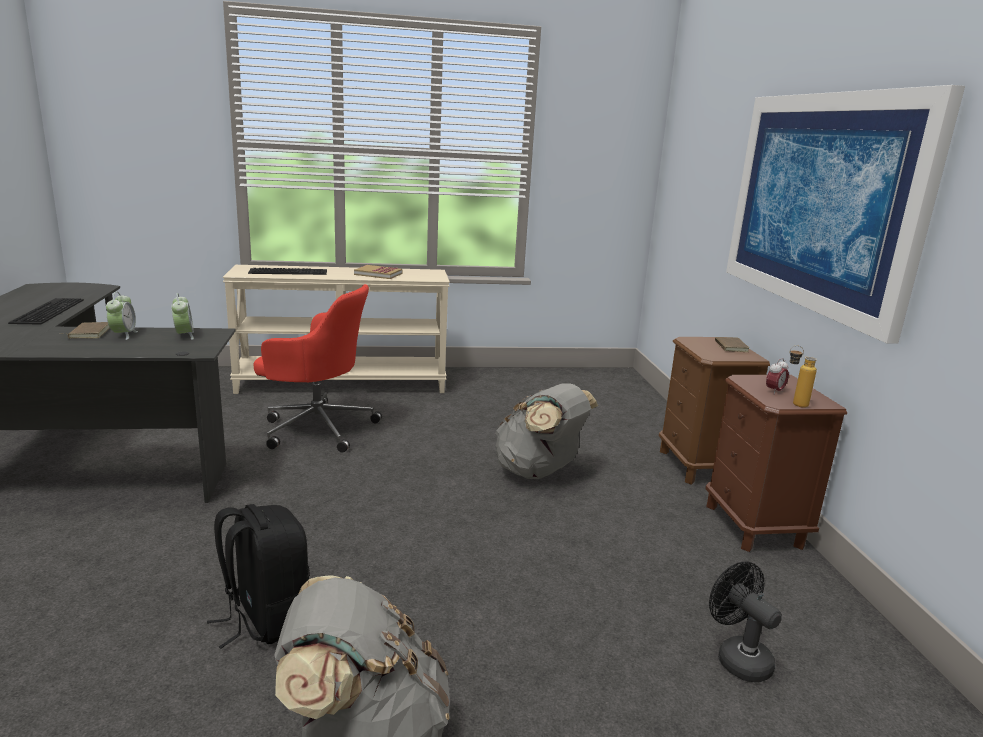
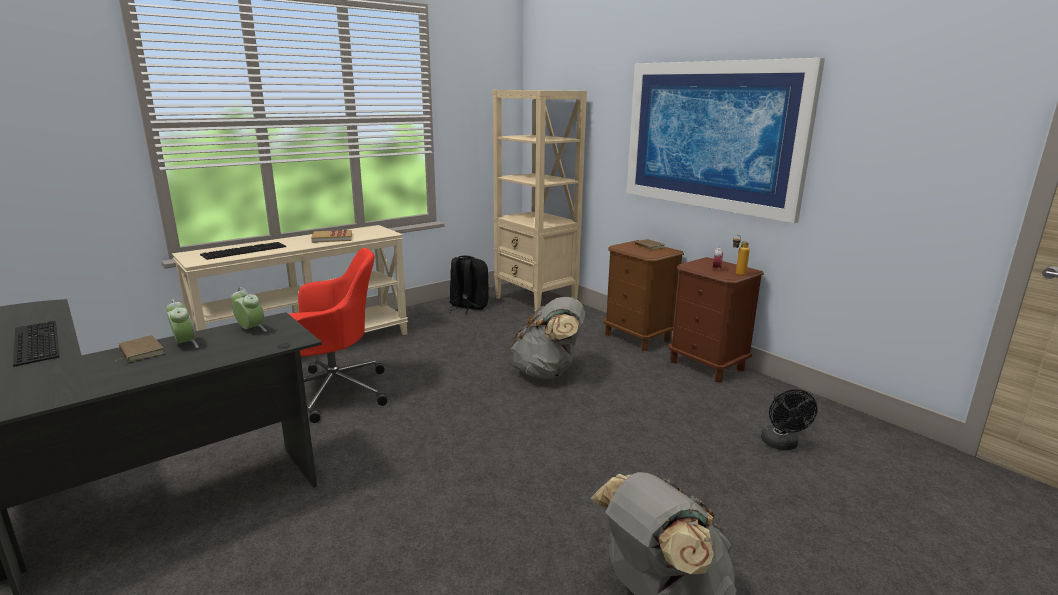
camera: 30 degrees left, 0 degrees up
black backpack [207,504,310,649] -> black backpack moved to [449,256,489,314]
black fan [709,562,782,682] -> black fan turned 120 degrees counterclockwise [761,389,818,450]
none -> beige bookcase [492,90,587,316]

